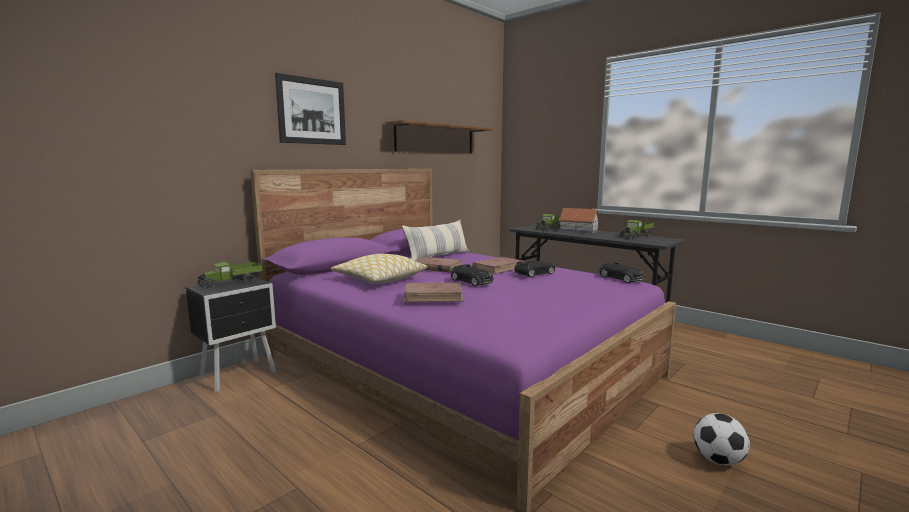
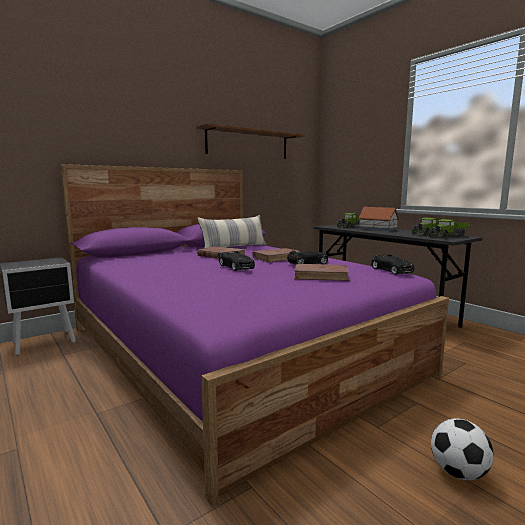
camera: 10 degrees right, 0 degrees up
toy truck [197,262,263,290] -> toy truck moved to [428,219,470,239]
picture [275,73,346,145] -> none
pillow [331,254,428,284] -> none
brown book [403,283,463,302] -> brown book moved to [294,264,350,281]

